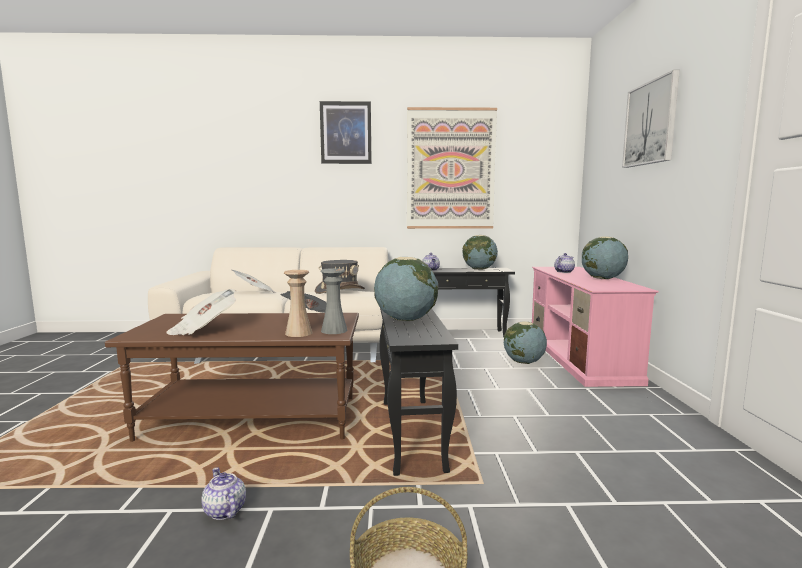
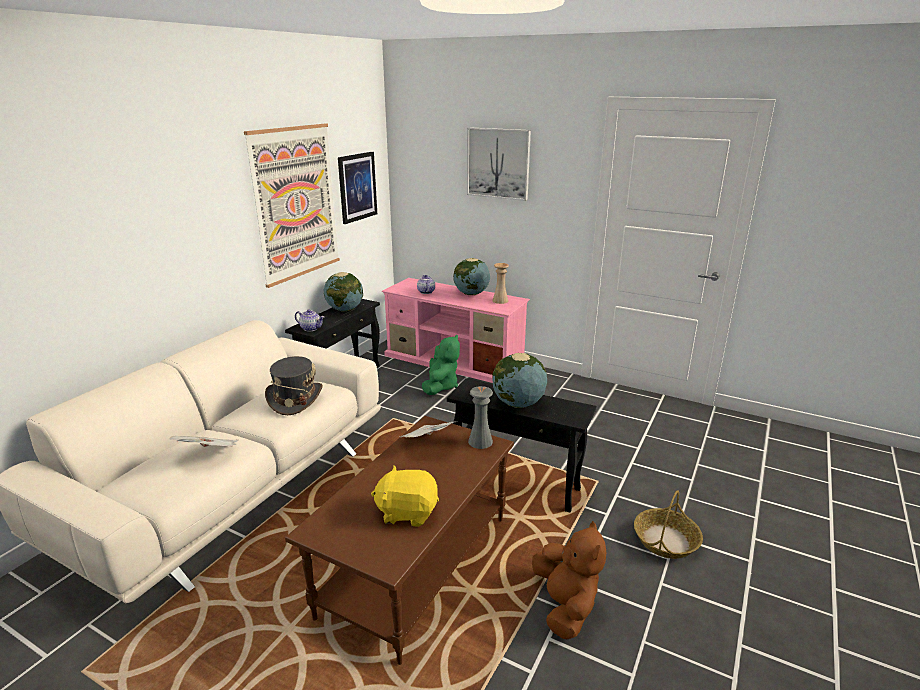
camera: 60 degrees left, 15 degrees up
newspaper [166,289,236,335] -> yellow plush toy [371,465,439,527]
teapot [201,467,246,520] -> brown plush toy [532,521,606,639]
beige vase [284,270,312,337] -> beige vase moved to [492,263,509,304]
picture [320,101,372,164] -> picture moved to [338,152,377,224]
globe [504,321,547,364] -> green plush toy [422,335,460,395]

